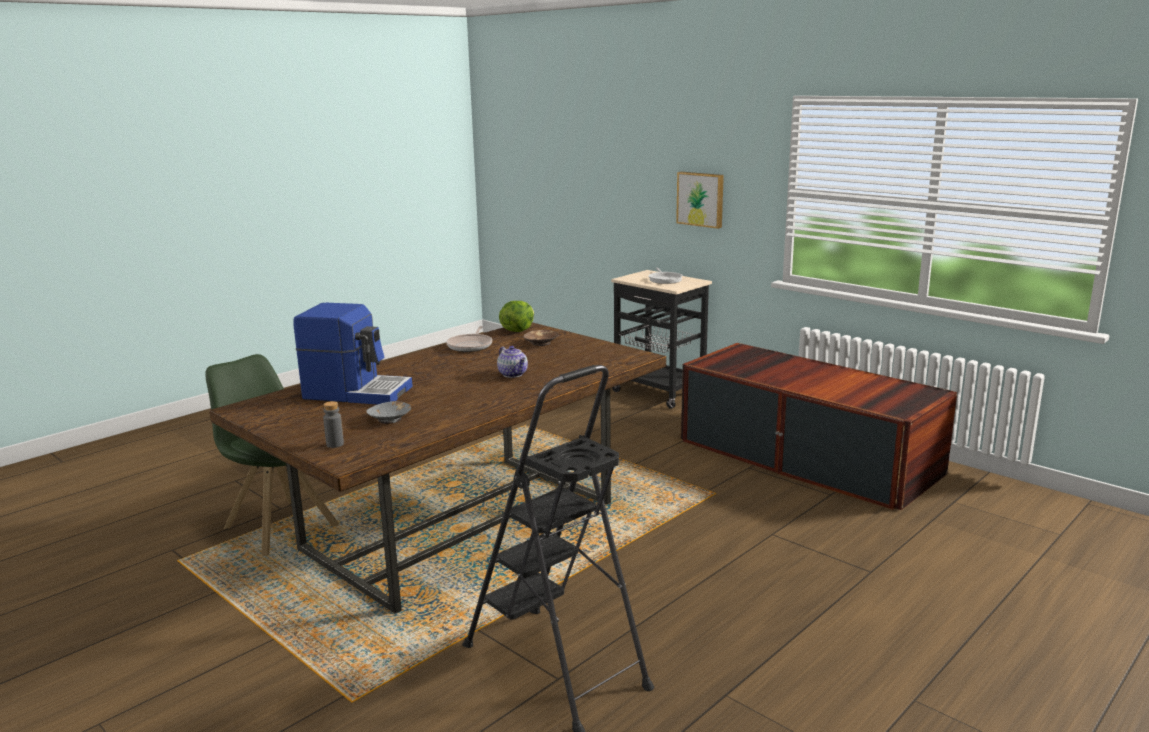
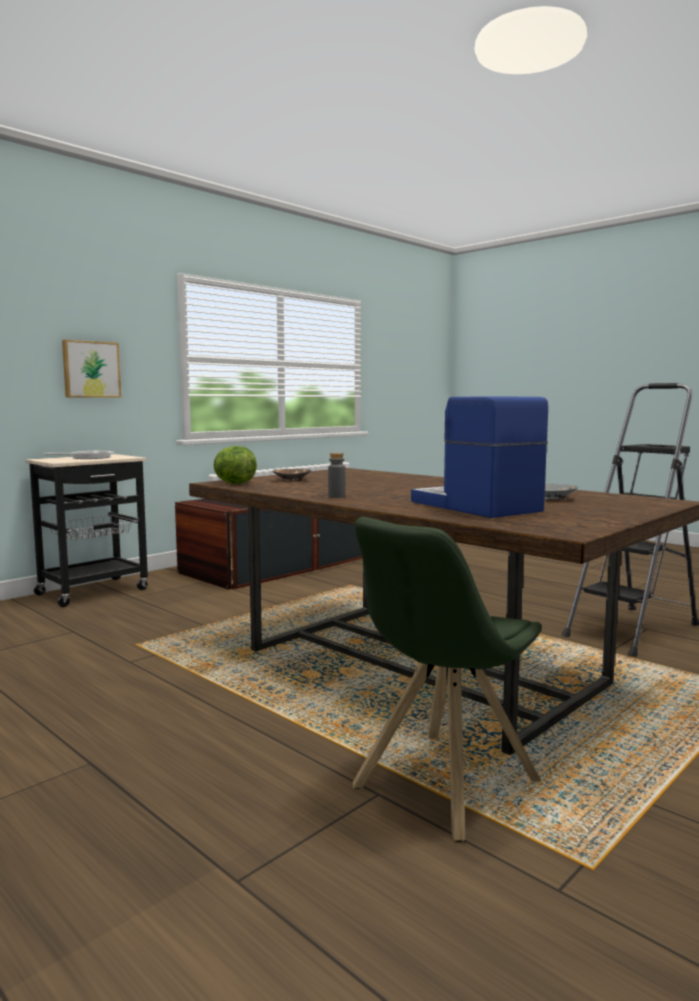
camera: 90 degrees left, 10 degrees down
coffee machine [293,303,413,404] -> coffee machine turned 45 degrees counterclockwise [411,397,548,518]
grey bottle [323,401,344,448] -> grey bottle moved to [328,453,345,498]
frying pan [447,326,492,352] -> none
teapot [497,346,528,378] -> none

